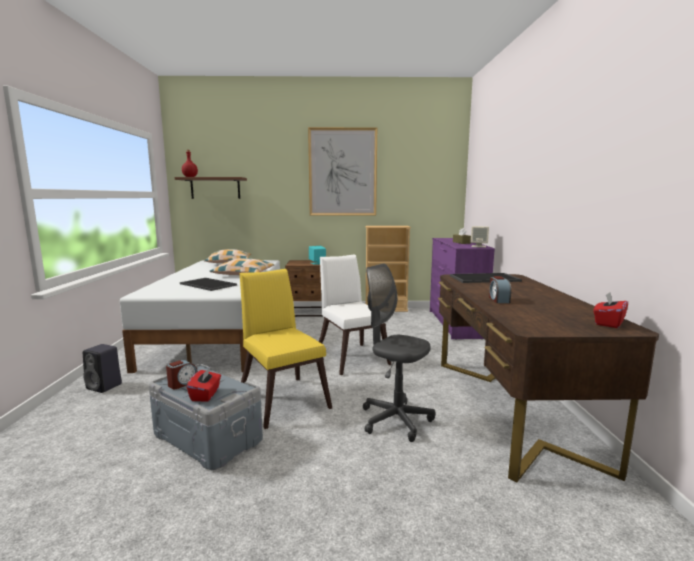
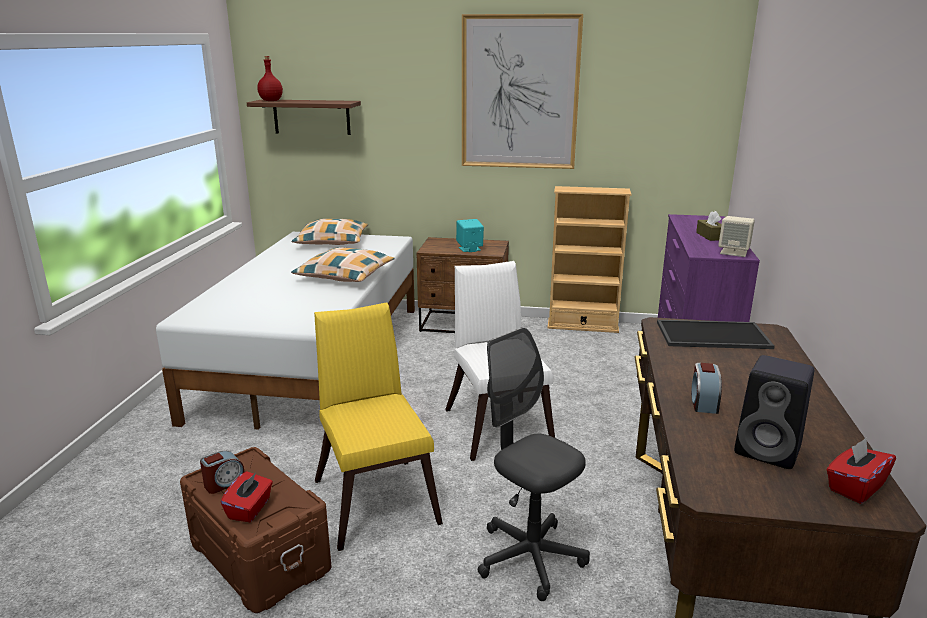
camera: 10 degrees right, 10 degrees up
black speaker [83,344,122,393] -> black speaker moved to [734,355,814,469]
grey storage box [149,364,263,470] -> brown storage box [180,447,331,613]
tray [180,278,237,291] -> none

